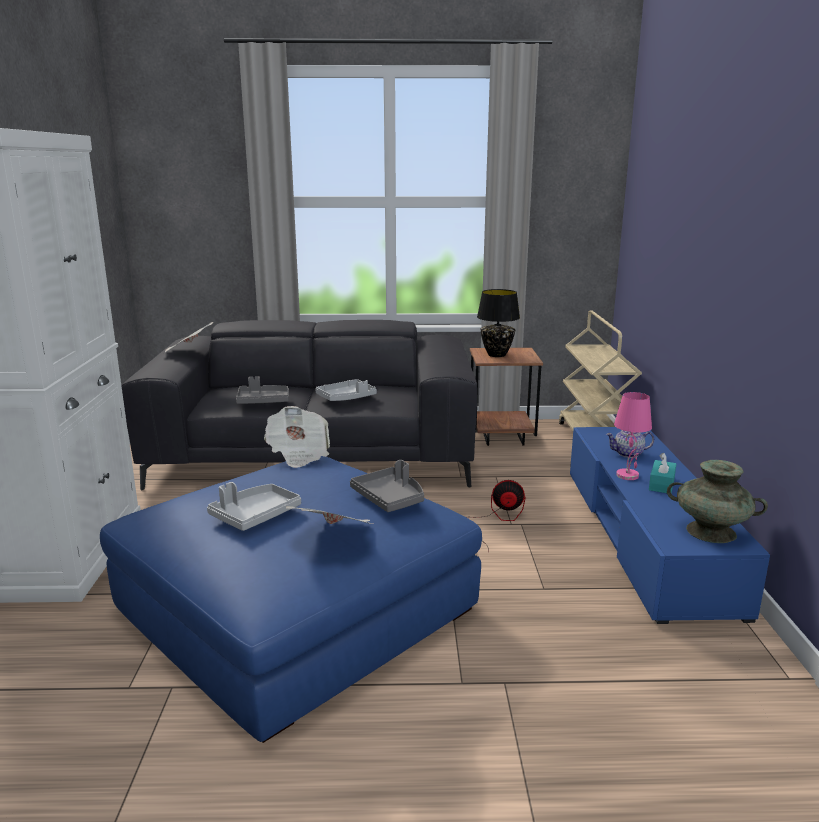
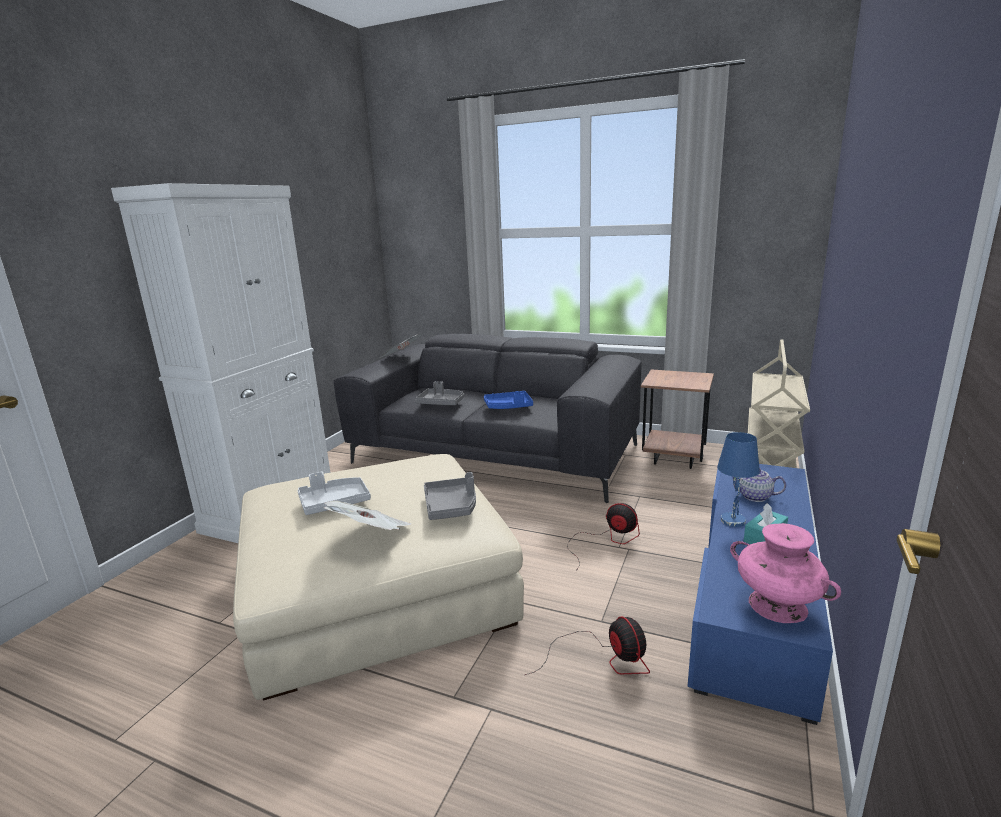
camera: 25 degrees right, 0 degrees up
blue ottoman [100,456,482,743] -> beige ottoman [233,454,524,700]
newspaper [264,406,330,468] -> none
grey tray [315,379,377,401] -> blue tray [484,391,533,409]
black table lamp [477,289,520,357] -> none
pink table lamp [614,392,652,480] -> blue table lamp [717,432,760,527]
turquoise vase [667,460,768,543] -> pink vase [730,523,841,623]
none -> fan [525,616,650,675]

